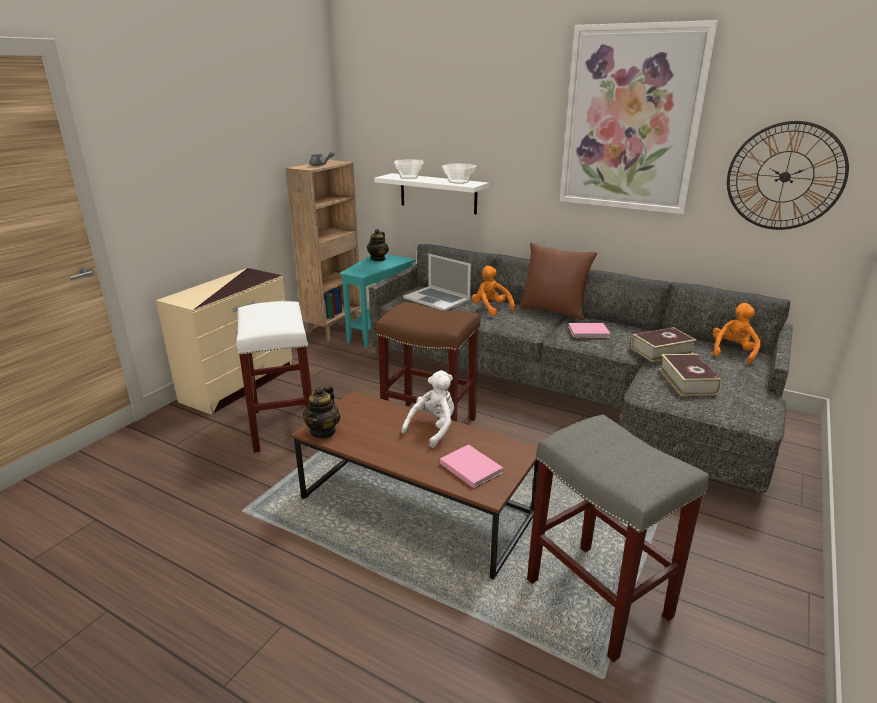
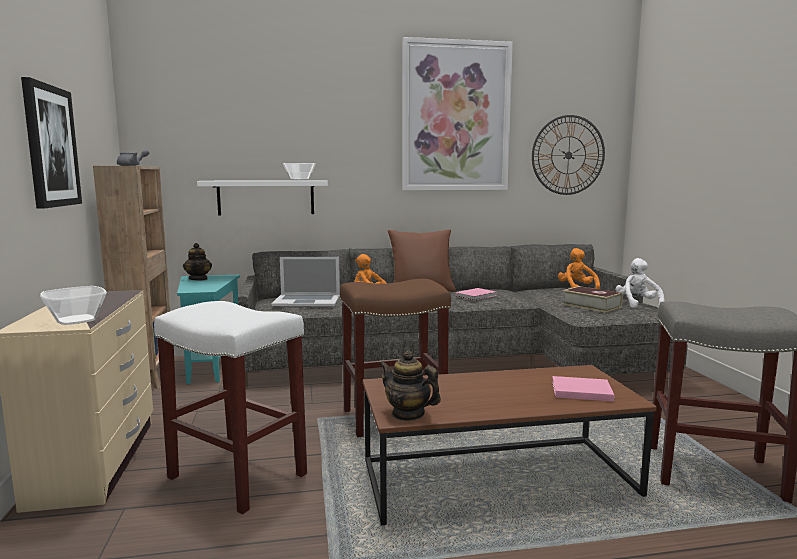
camera: 40 degrees left, 15 degrees down
teapot [303,385,340,439] -> teapot turned 150 degrees clockwise [379,351,441,421]
bowl [394,160,424,179] -> bowl moved to [40,286,107,325]
white plush toy [401,370,454,448] -> white plush toy moved to [615,258,664,308]
book [631,327,697,362] -> none
none -> picture [21,77,82,209]

